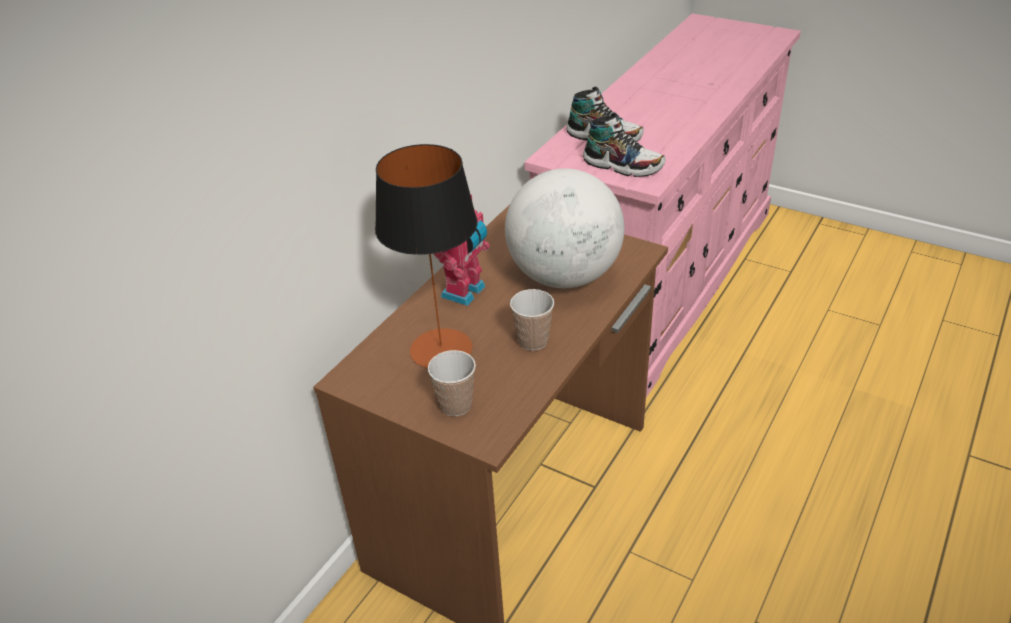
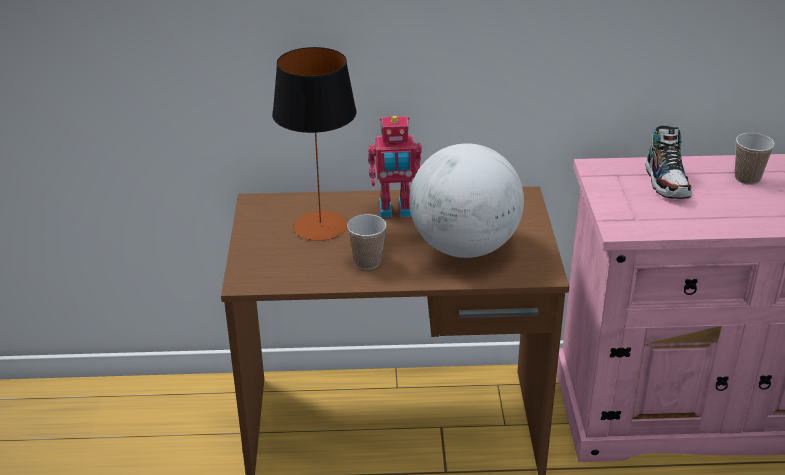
camera: 55 degrees right, 5 degrees down
cup [428,350,476,416] -> cup moved to [735,133,775,185]
shoe [583,113,666,177] -> none

